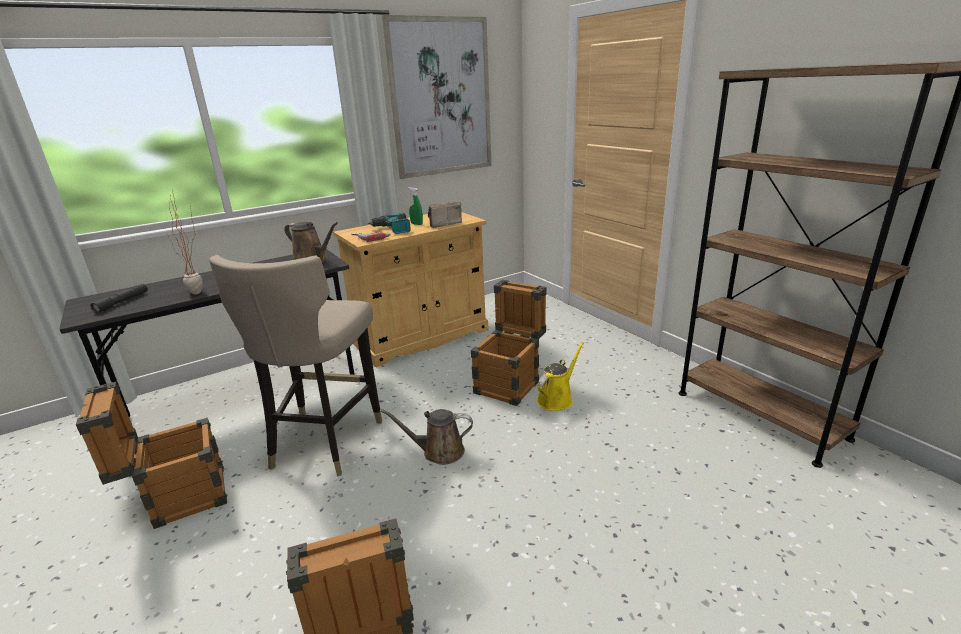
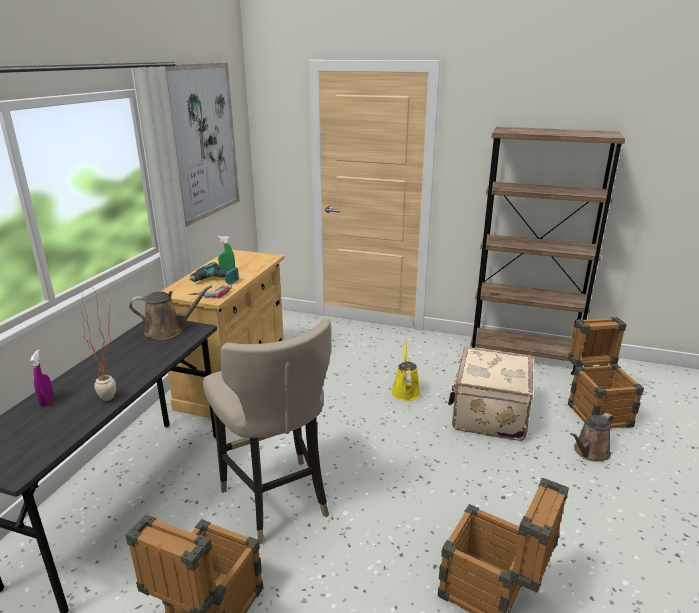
camera: 40 degrees left, 0 degrees up
grey flashlight [90,284,148,314] -> none
brown watering can [381,409,473,465] -> brown watering can moved to [570,413,614,462]
radio [428,201,462,228] -> none
crate [471,280,547,406] -> crate moved to [568,317,644,429]
none -> purple spray bottle [30,350,53,407]
none -> beige suitcase [448,347,533,441]

